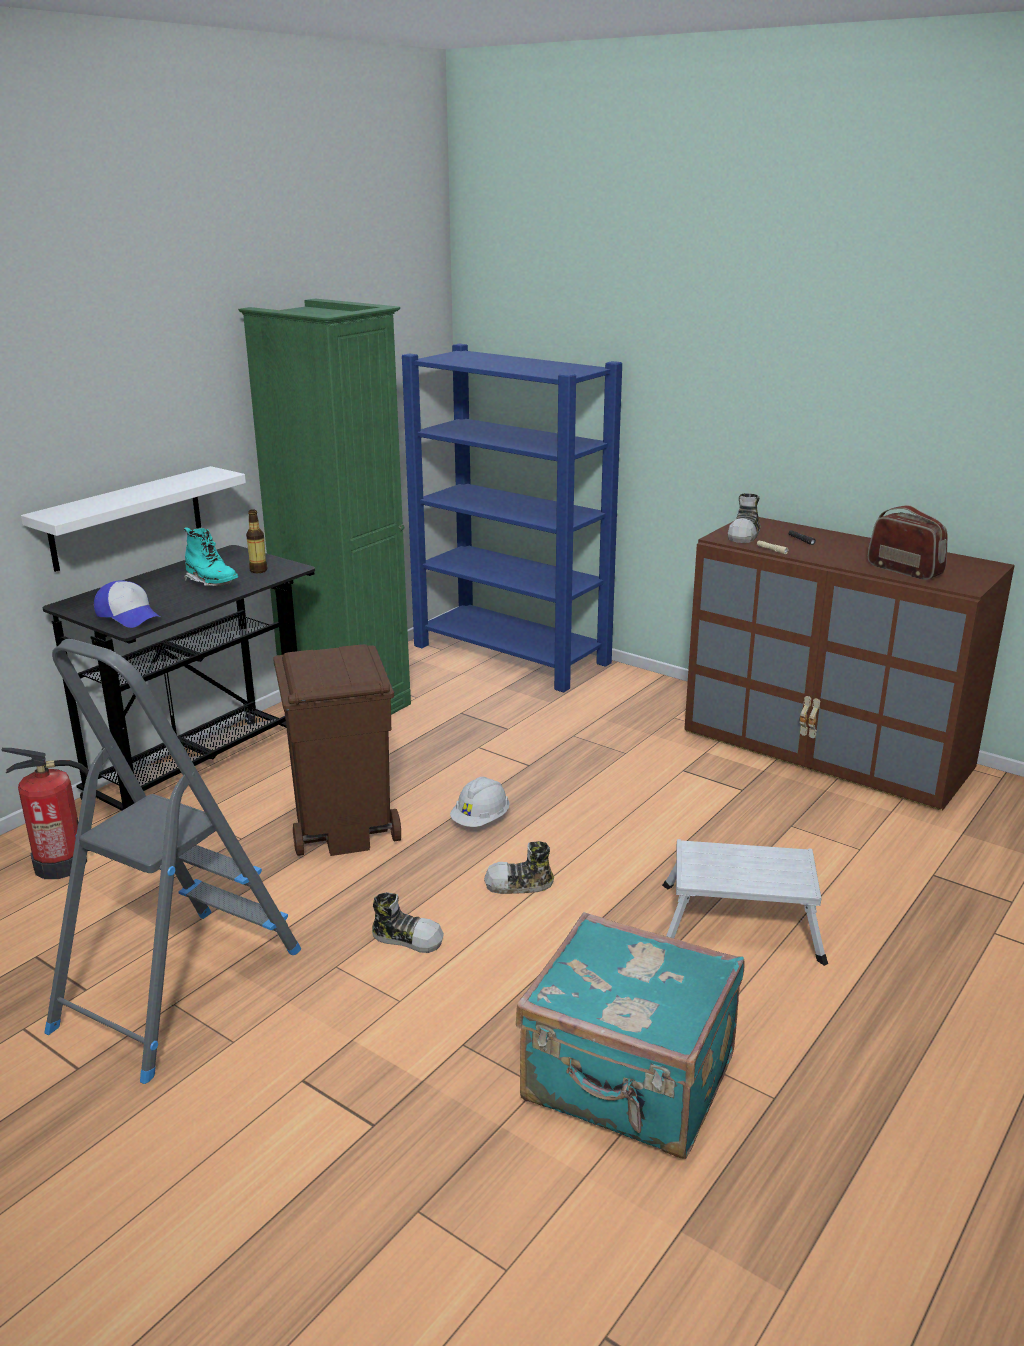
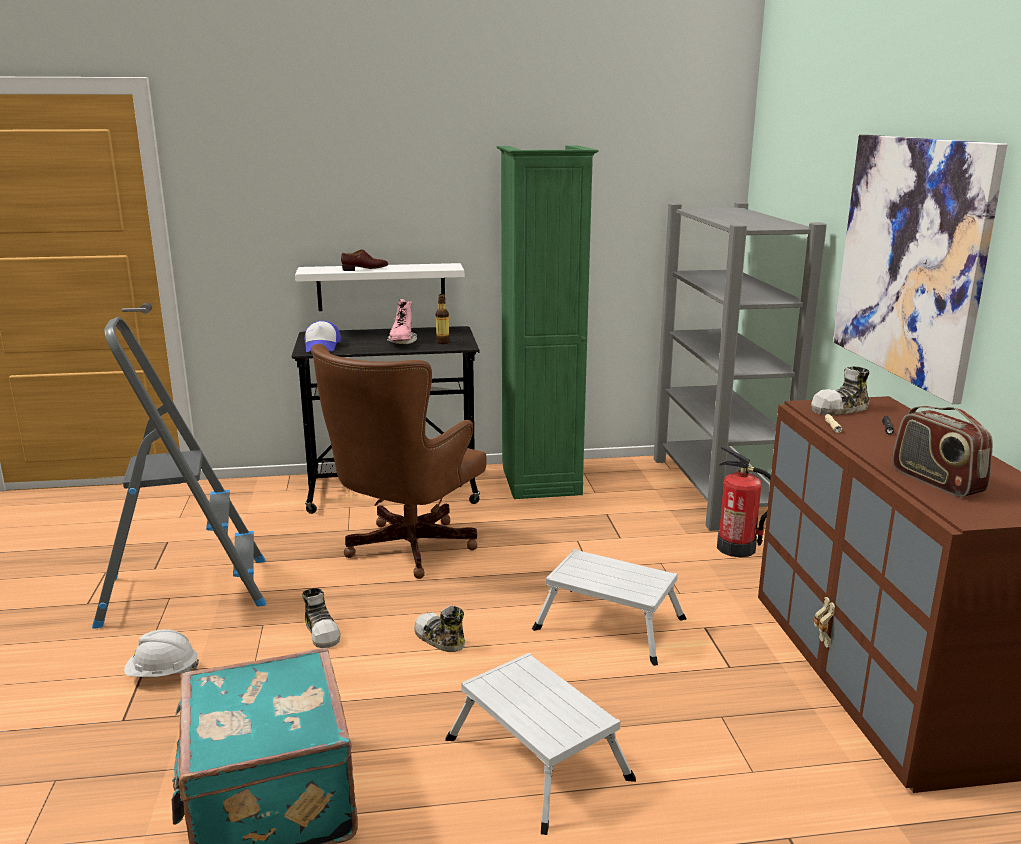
camera: 45 degrees right, 5 degrees down
fire extinguisher [2,748,89,879] -> fire extinguisher moved to [717,446,771,558]
turquoise boot [183,527,238,587] -> pink boot [387,299,417,344]
brown trash can [273,644,401,856] -> brown office chair [311,344,486,579]
blue bookcase [402,344,622,693] -> grey bookcase [654,202,827,531]
white hard hat [450,777,510,827] -> white hard hat moved to [124,629,199,677]
radio [868,505,948,580] -> radio turned 150 degrees clockwise [892,406,993,497]
none -> brown shoe [341,249,388,271]
none -> white step ladder [532,549,687,666]
none -> picture [833,135,1008,404]

